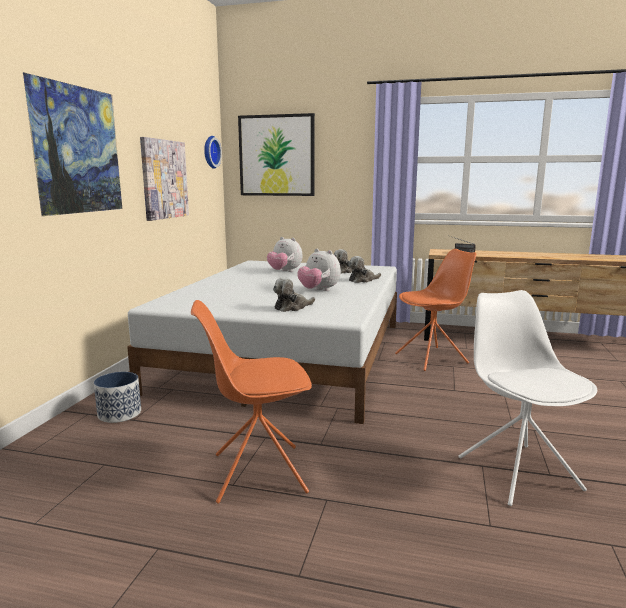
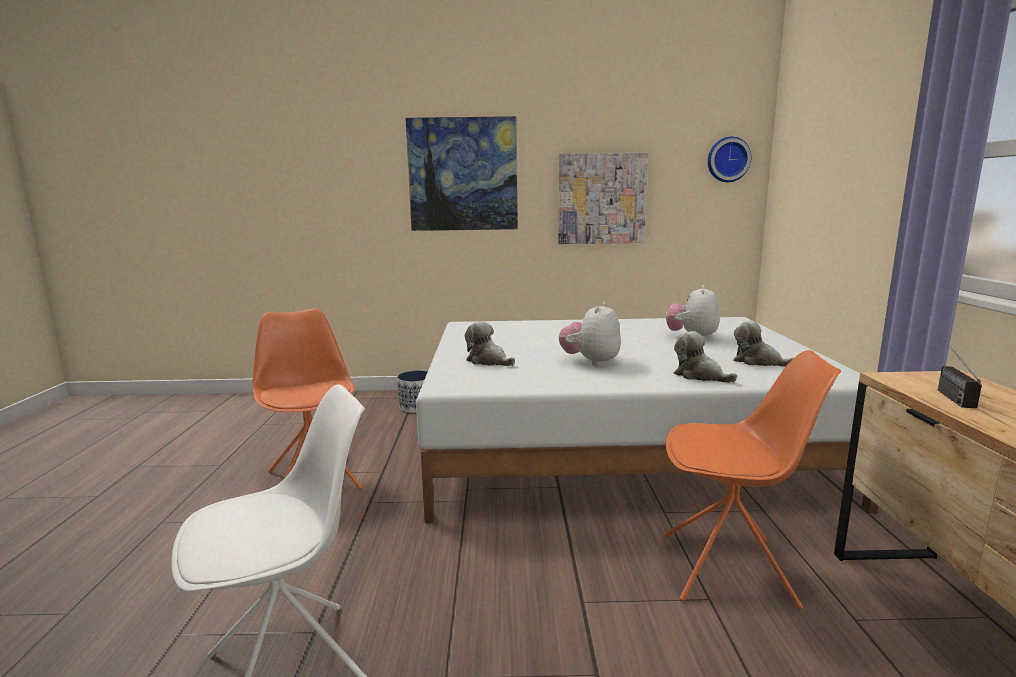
camera: 75 degrees right, 0 degrees up
picture [238,113,315,196] -> none
orange chair [395,249,476,371] -> orange chair turned 45 degrees counterclockwise [664,350,841,610]

